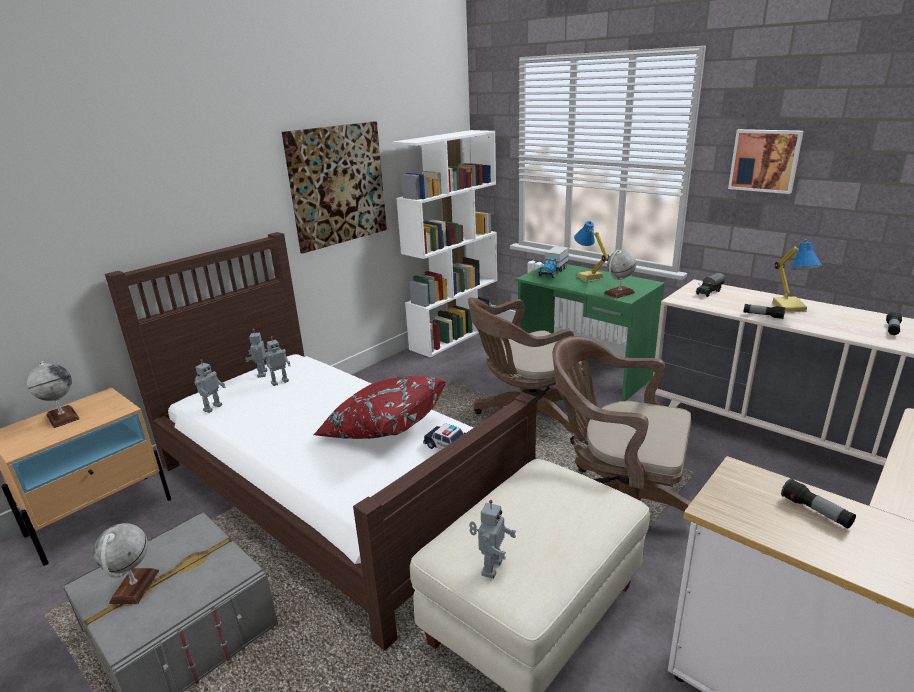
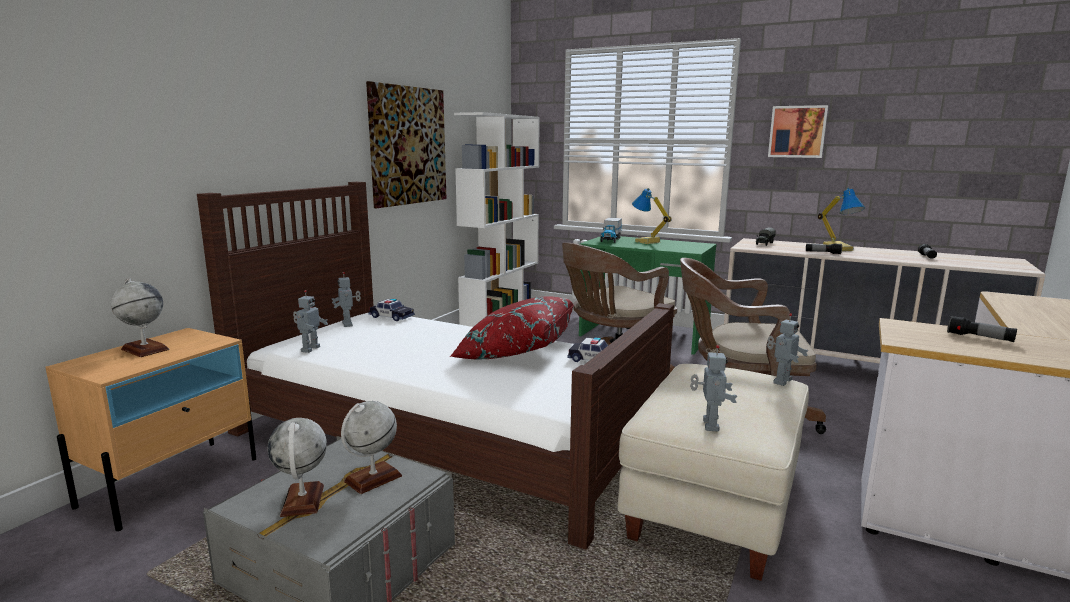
camera: 15 degrees left, 10 degrees down
toy robot [263,336,290,386] -> toy robot moved to [767,313,808,386]
globe [604,250,636,298] -> globe moved to [341,401,402,494]
none -> toy car [369,299,415,321]

